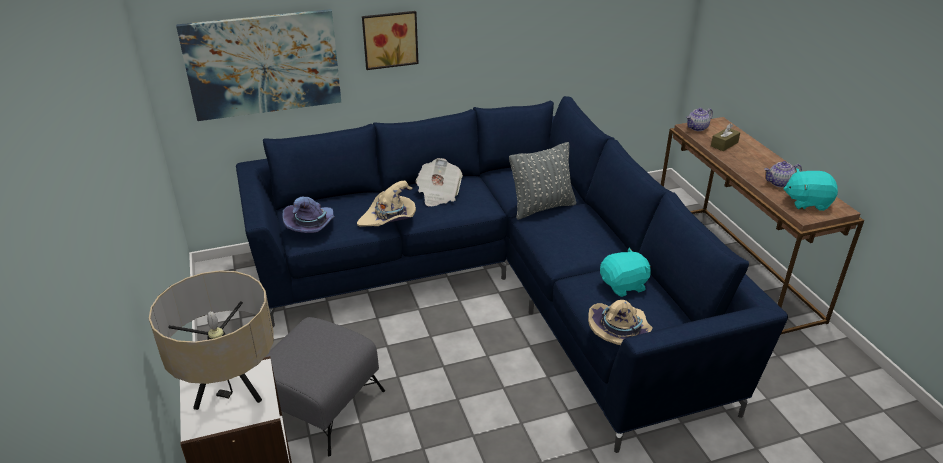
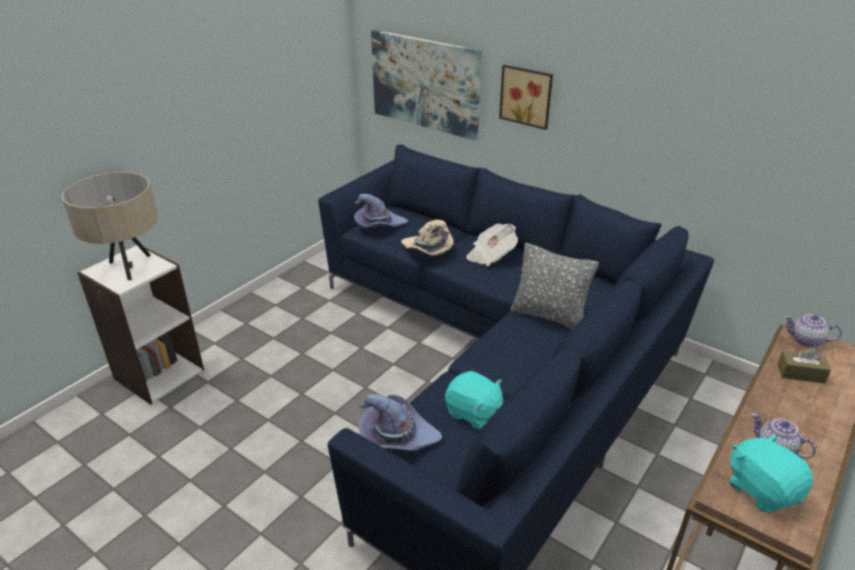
camera: 55 degrees right, 0 degrees up
grey ottoman [266,317,385,456] -> none
beige hat [588,300,653,345] -> purple hat [359,394,442,451]

